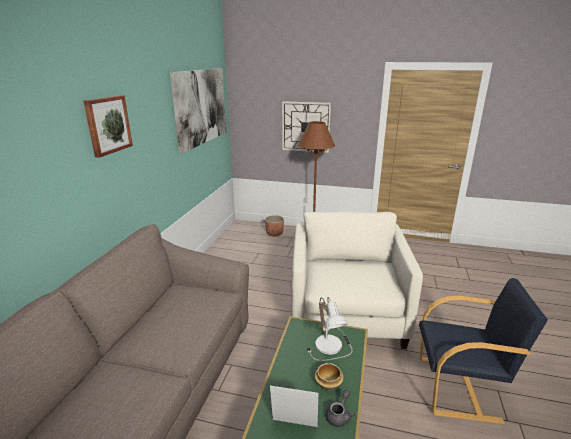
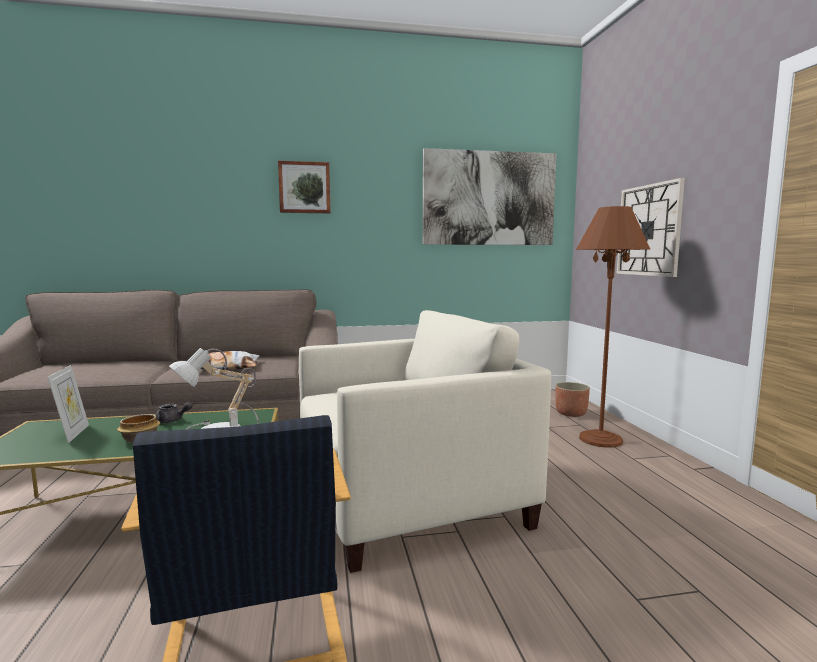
camera: 65 degrees right, 15 degrees down
grey teapot [326,390,355,427] -> grey teapot moved to [155,402,192,423]
none -> pillow [200,351,260,370]

